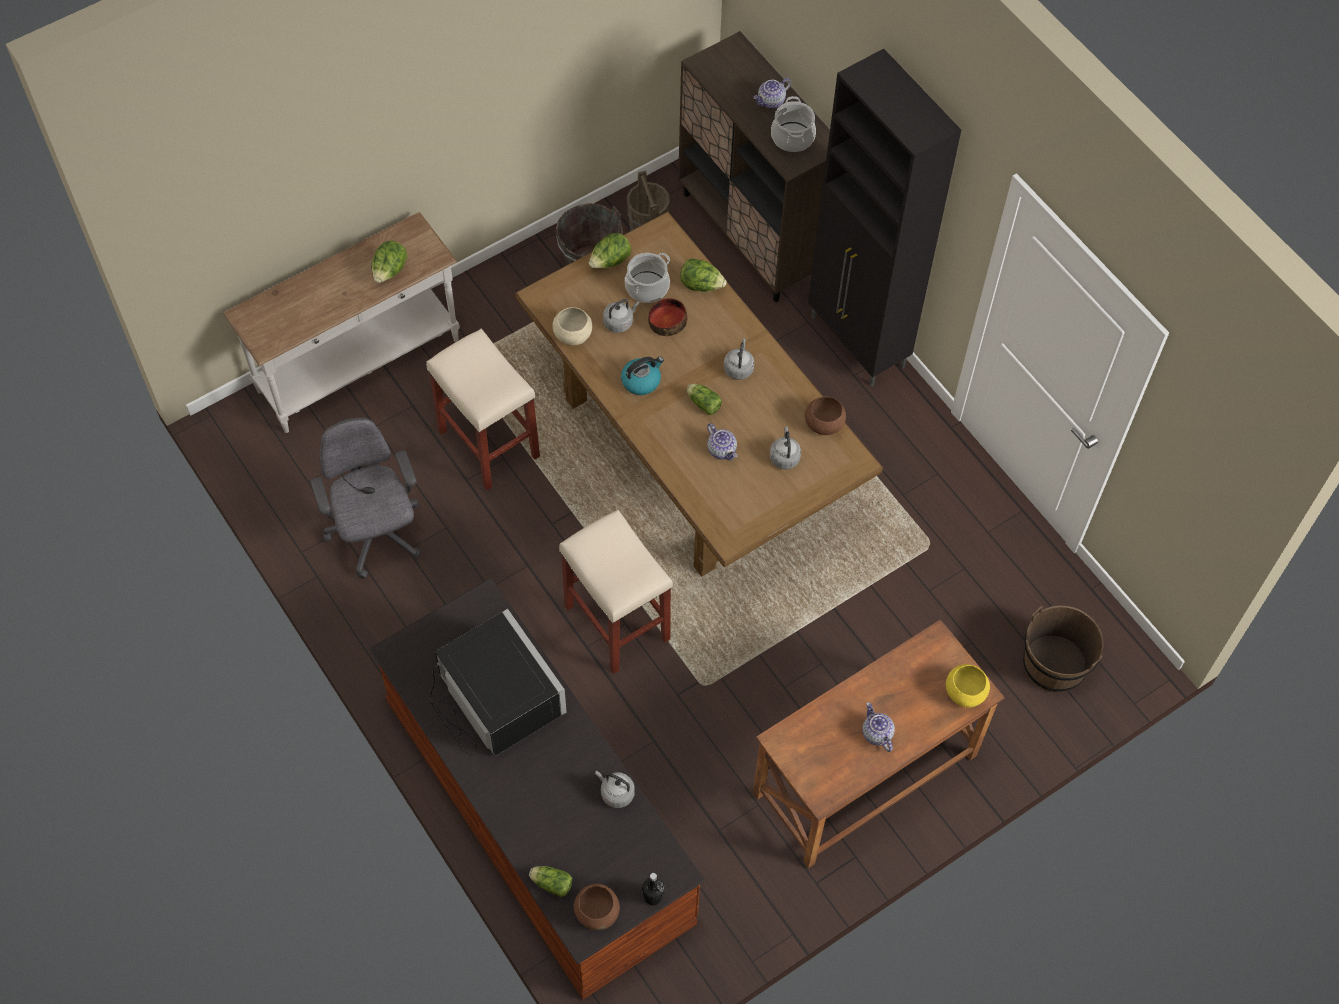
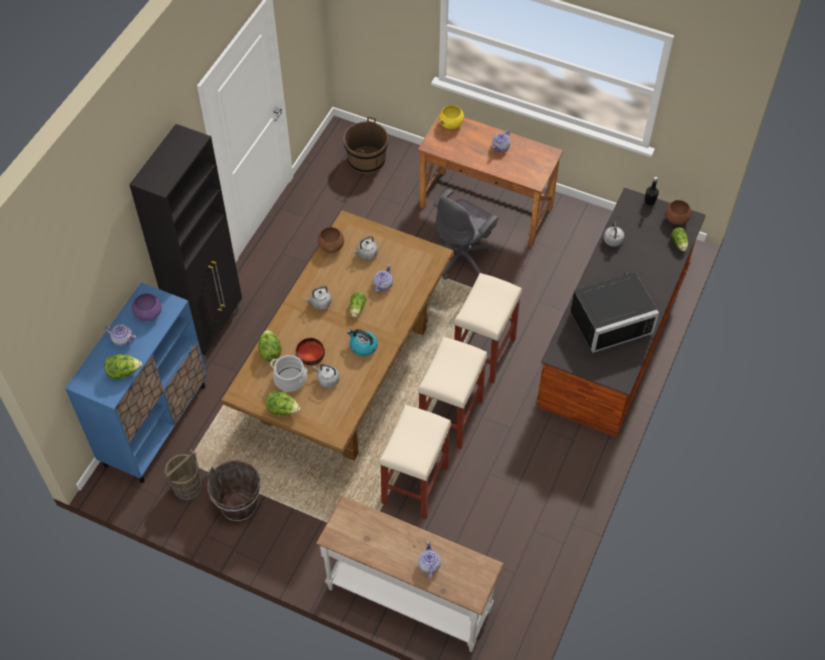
camera: 120 degrees left, 5 degrees down
grey office chair [310,418,421,579] -> grey office chair moved to [434,188,499,280]
lettuce [372,240,407,283] -> lettuce moved to [105,354,142,379]
black microwave [430,609,567,756] -> black microwave turned 135 degrees counterclockwise [570,272,659,353]
beige bowl [552,307,592,345] -> none
brown cabinet [678,31,830,302] -> blue cabinet [65,282,207,483]
cooking pot [771,96,816,152] -> purple bowl [132,293,162,321]
none -> beige stool [418,337,487,449]
none -> teapot [418,541,441,579]

